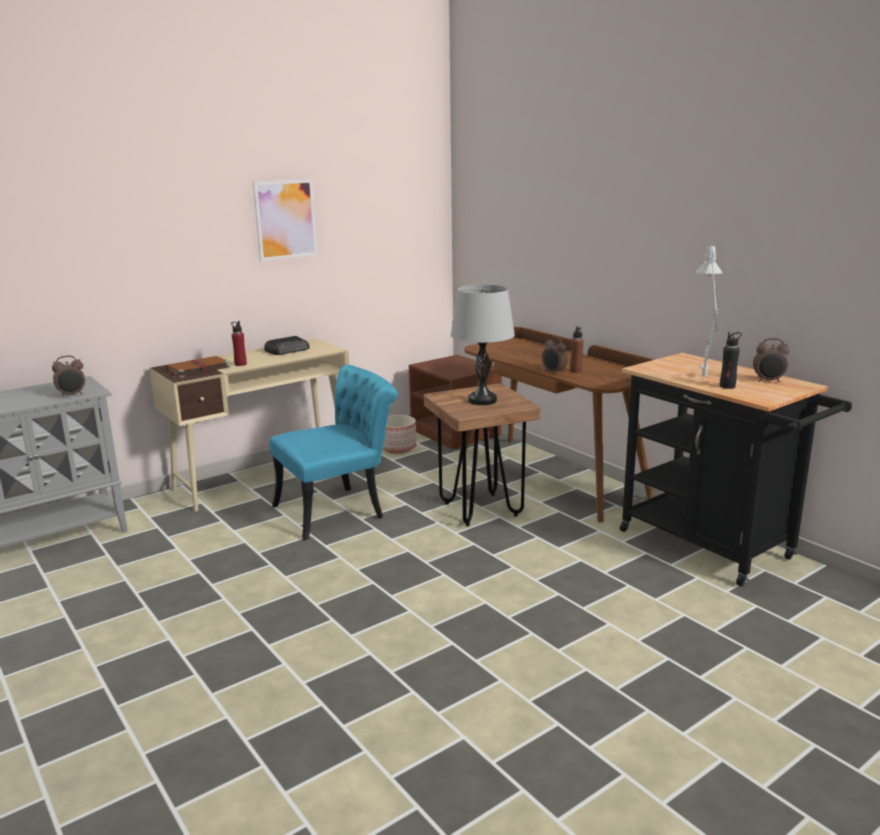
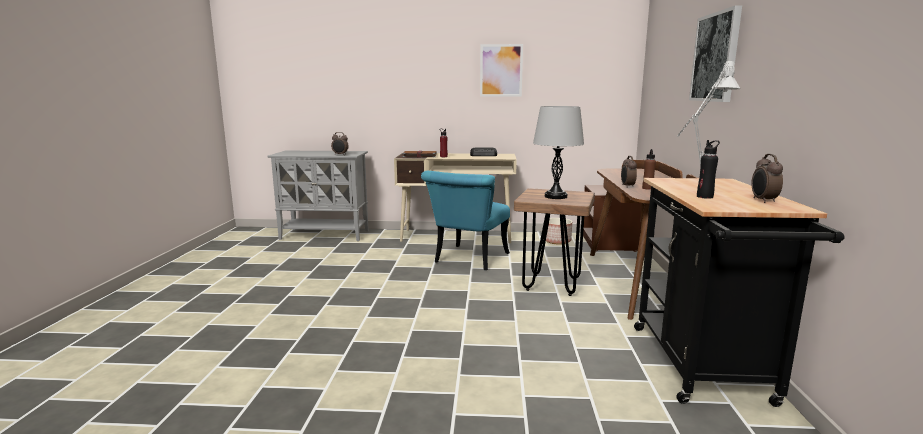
camera: 40 degrees right, 5 degrees down
turquoise chair [270,365,398,540] -> turquoise chair turned 105 degrees clockwise [421,171,510,270]
alarm clock [753,338,789,382] -> alarm clock turned 45 degrees clockwise [751,154,783,203]
none -> picture [689,5,742,102]

